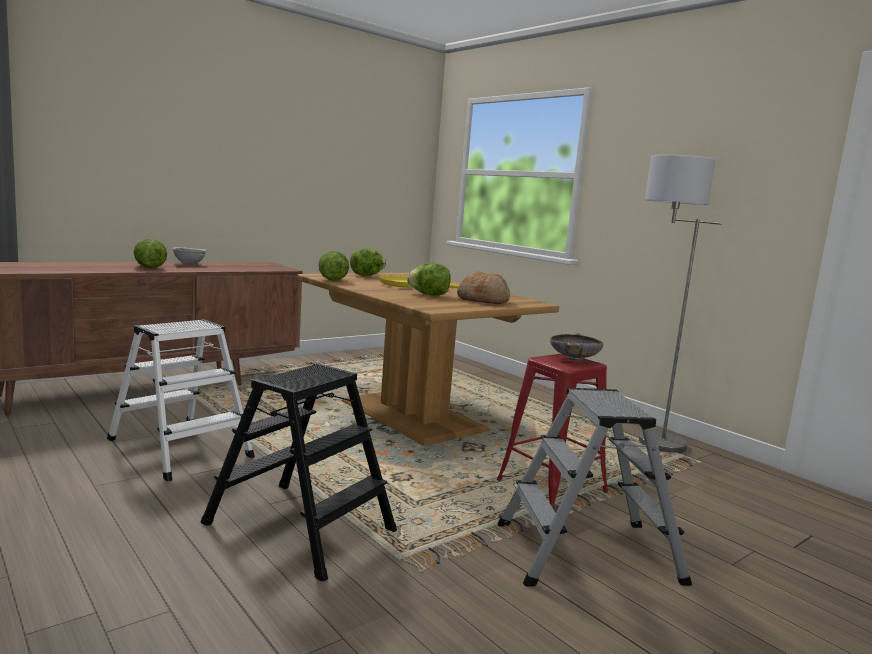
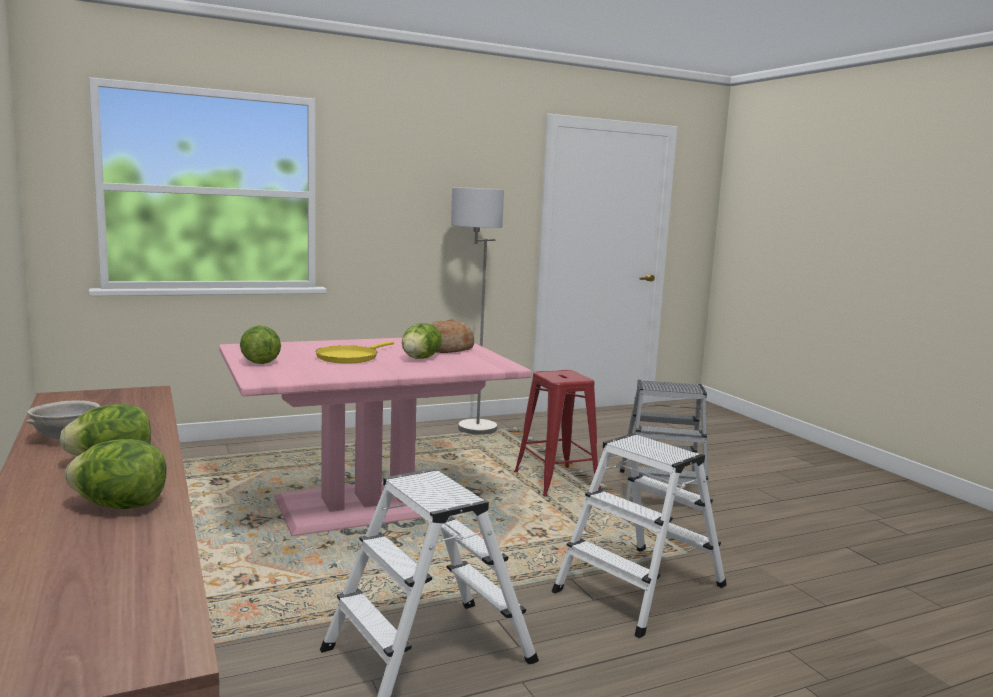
camera: 75 degrees left, 0 degrees up
black step ladder [200,363,397,582] -> white step ladder [552,433,727,638]
brown dining table [297,273,559,446] -> pink dining table [219,338,532,536]
lettuce [318,251,349,281] -> lettuce moved to [65,439,167,509]
grey bowl [550,333,603,361] -> none

